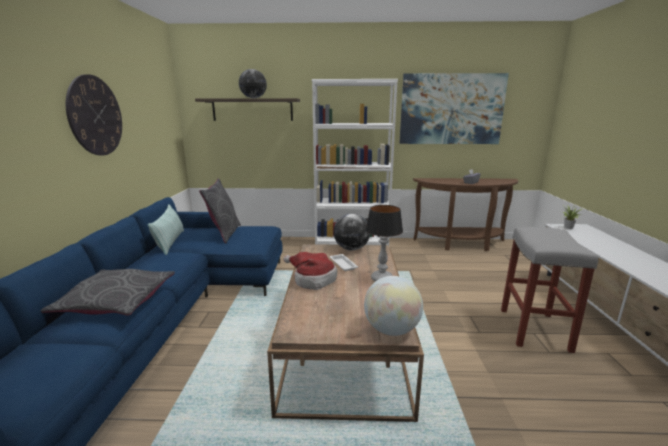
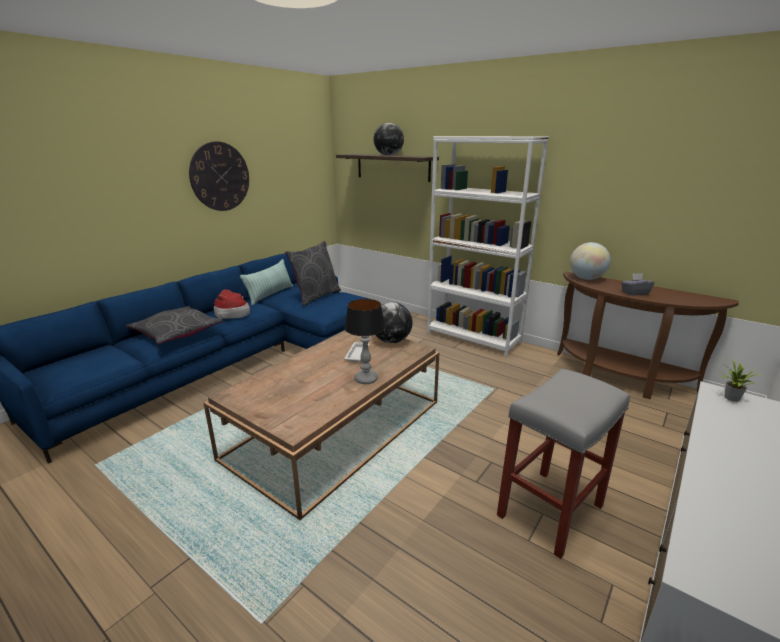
camera: 35 degrees right, 5 degrees up
hat [284,252,337,290] -> hat moved to [214,289,250,319]
globe [364,276,423,336] -> globe moved to [570,242,610,280]
picture [399,73,509,144] -> none

